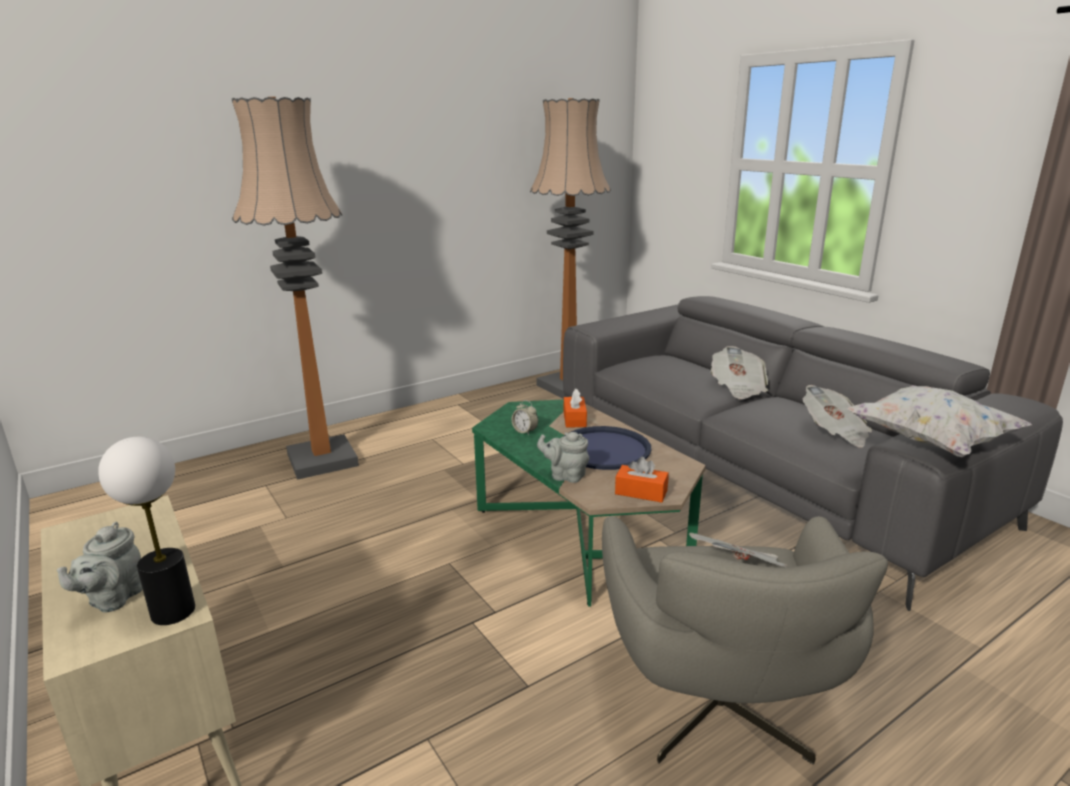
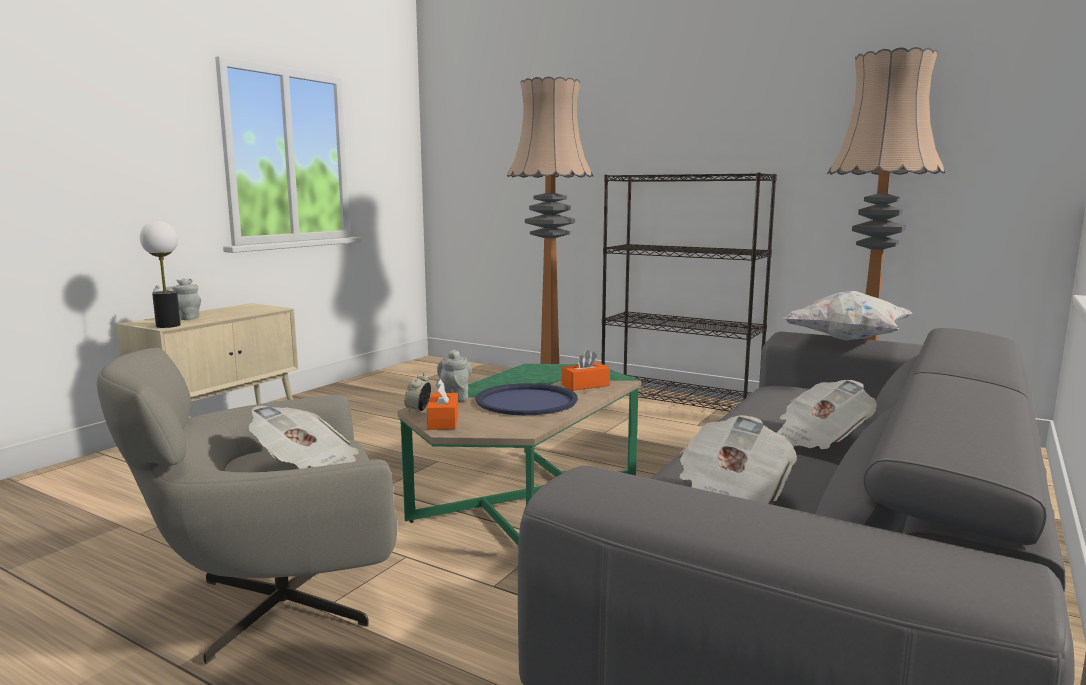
camera: 65 degrees right, 10 degrees down
alarm clock [512,400,538,435] -> alarm clock moved to [405,371,431,411]
white pillow [847,385,1032,457] -> white pillow moved to [784,291,912,341]
none -> black bookcase [601,172,777,412]

